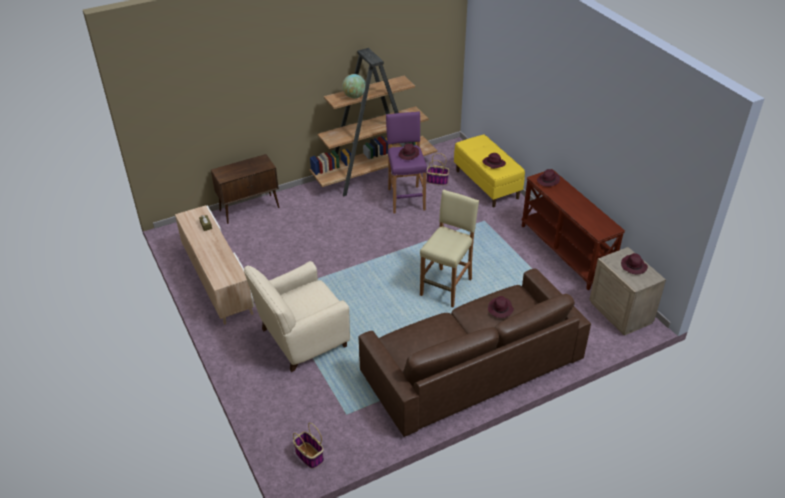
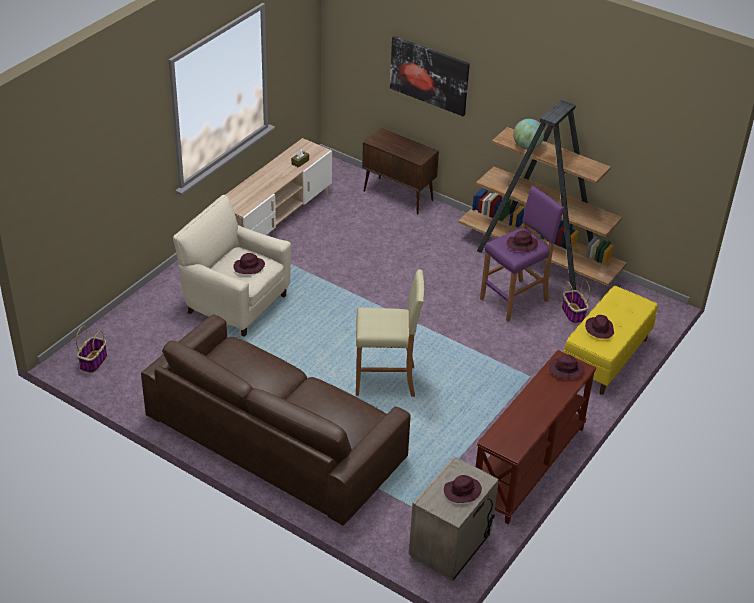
camera: 60 degrees right, 0 degrees up
purple hat [488,296,514,318] -> purple hat moved to [233,253,265,274]
none -> picture [390,36,470,116]

